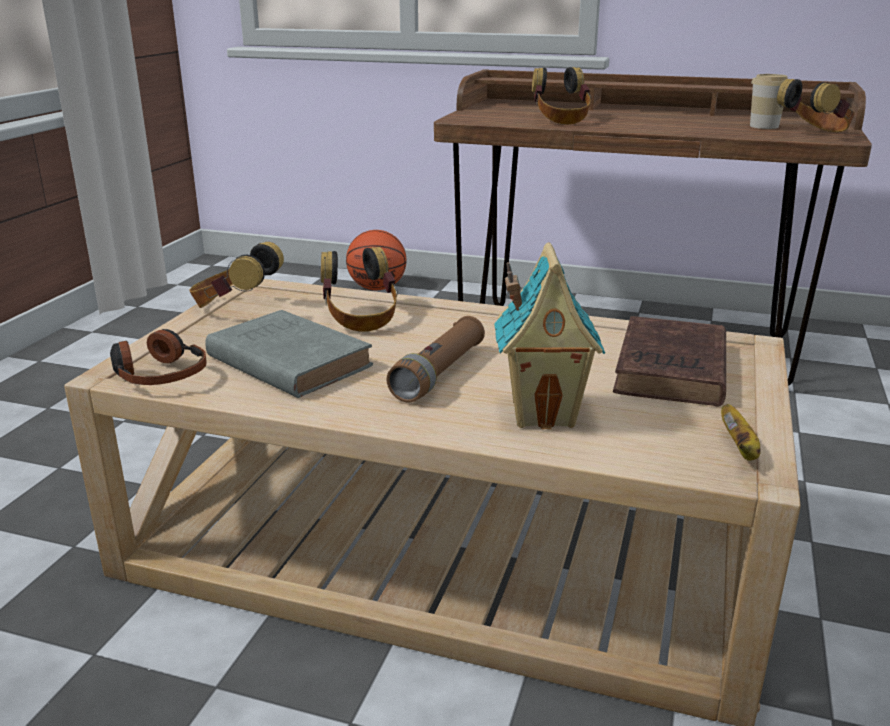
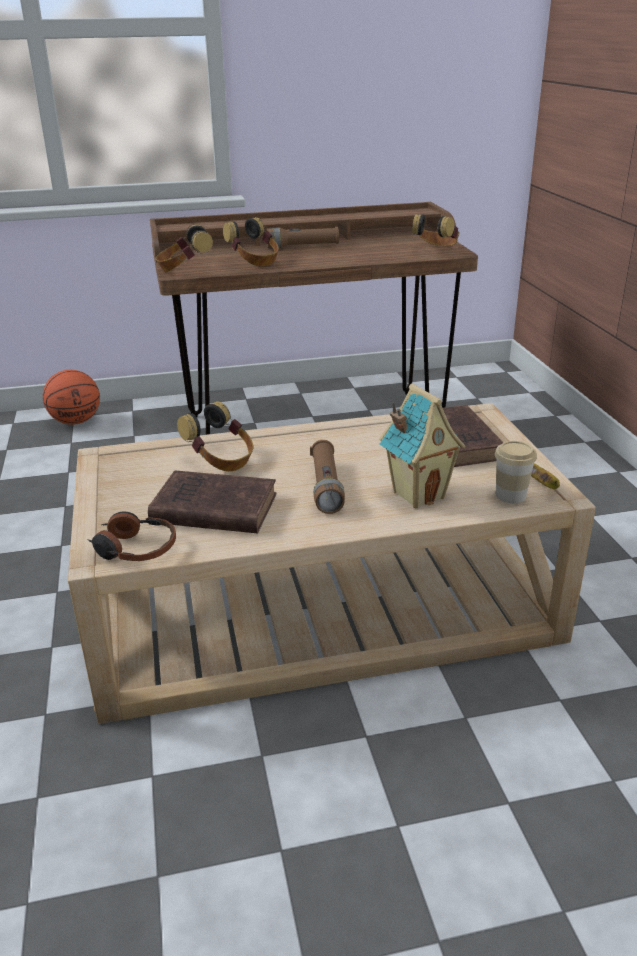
camera: 30 degrees left, 5 degrees up
headphones [189,242,284,308] -> headphones moved to [156,224,213,272]
grey book [205,310,373,398] -> brown book [148,470,277,533]
cup [750,74,788,129] -> cup moved to [495,441,537,503]
none -> brown flashlight [266,227,339,249]

